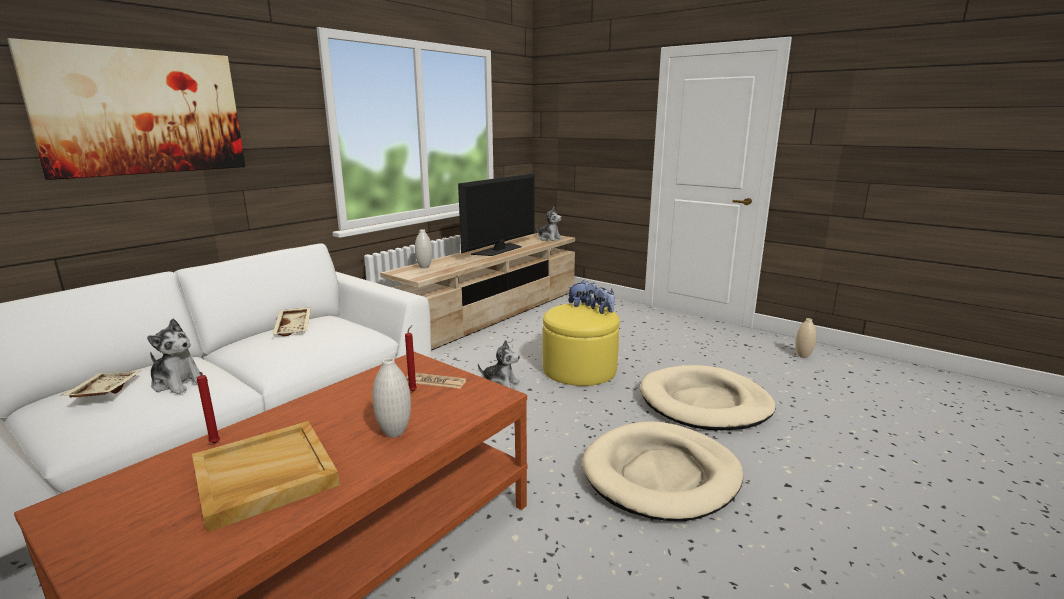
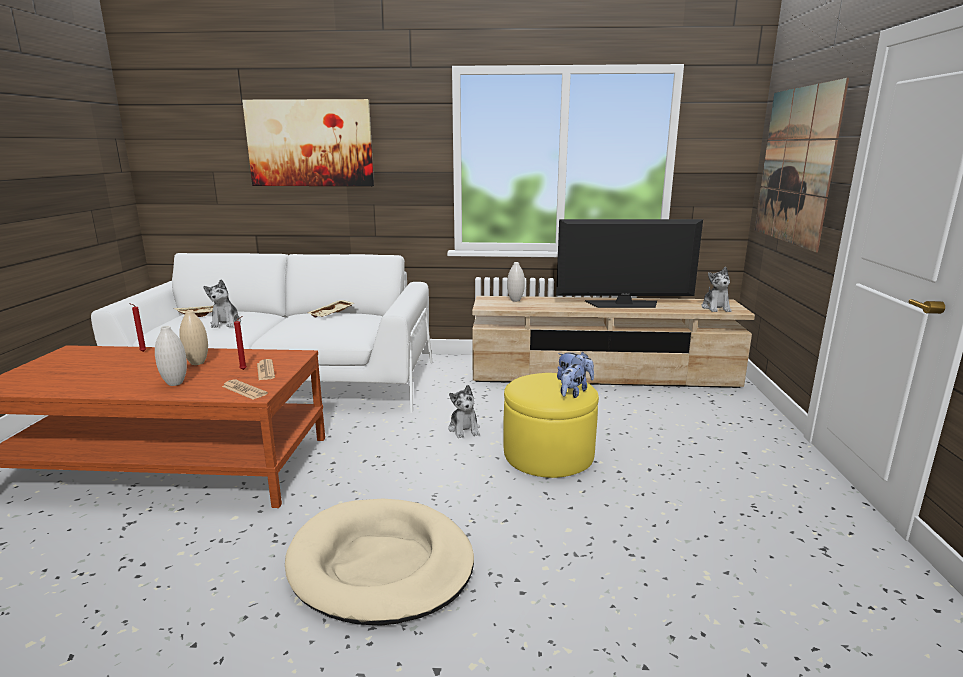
camera: 55 degrees right, 0 degrees up
beige tray [192,421,340,533] -> none
beige dog bed [640,365,776,430] -> none
beige vase [795,318,817,358] -> beige vase moved to [179,310,208,365]
none -> newspaper [222,379,268,399]
none -> picture [755,78,849,252]

